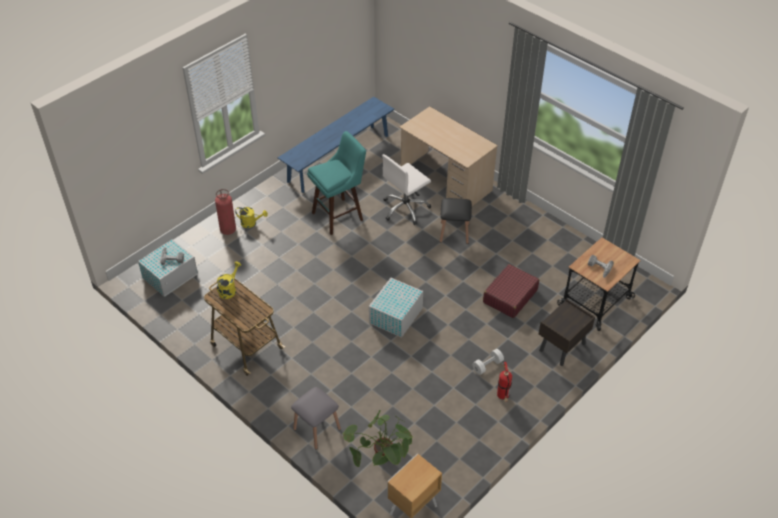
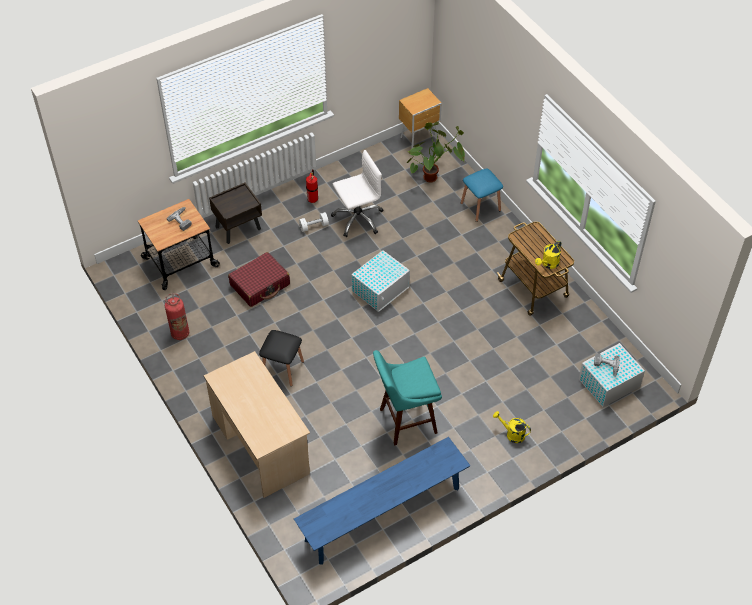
camera: 165 degrees left, 5 degrees up
fire extinguisher [215,189,236,235] -> fire extinguisher moved to [165,293,189,340]
grey stool [291,387,341,449] -> blue stool [461,169,503,222]
white office chair [382,154,431,225] -> white office chair moved to [331,150,383,237]

